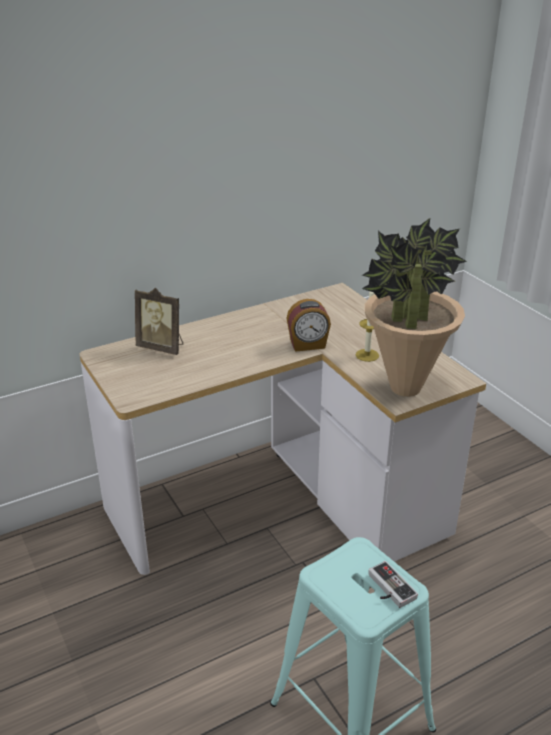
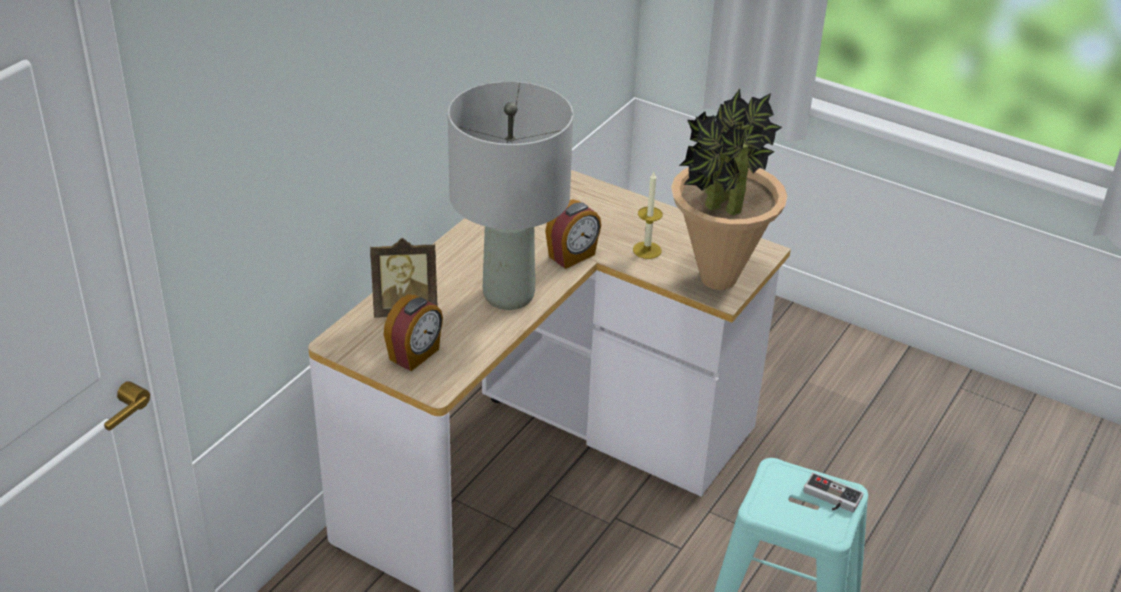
camera: 30 degrees left, 5 degrees up
none -> alarm clock [384,294,443,371]
none -> grey table lamp [448,81,573,310]

